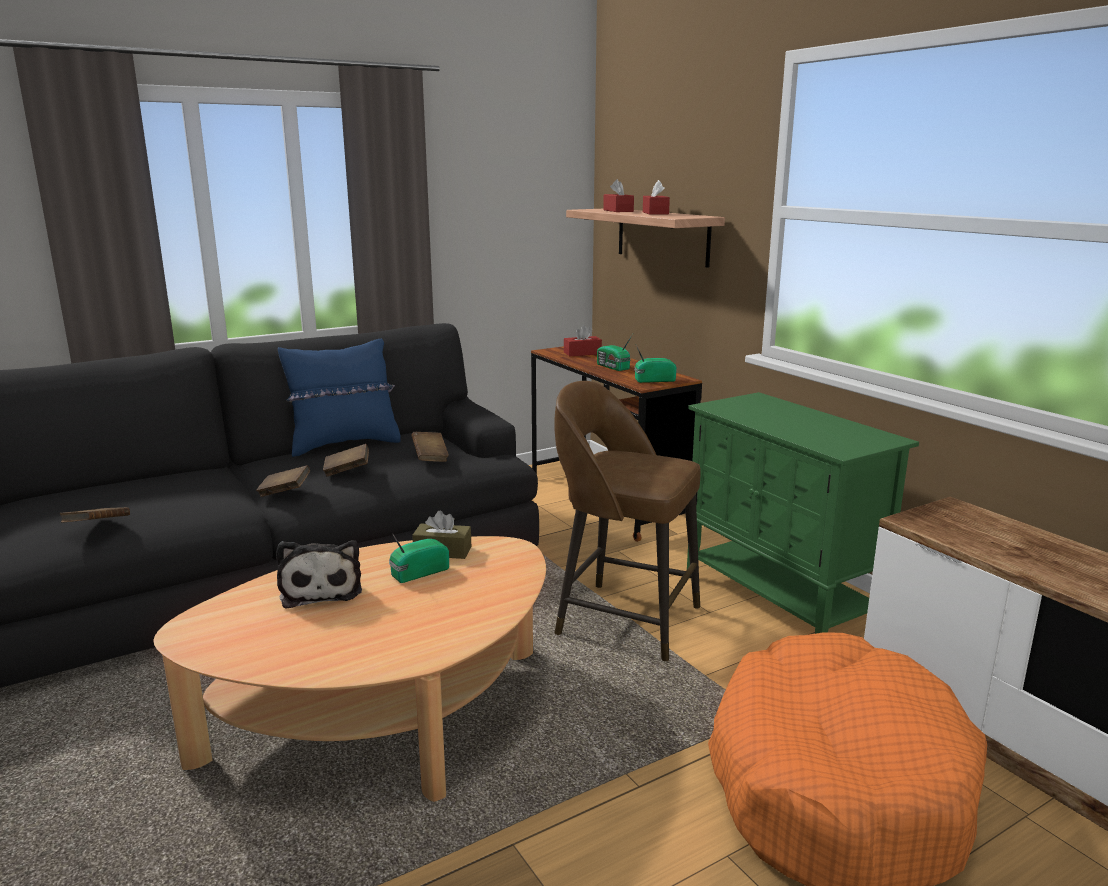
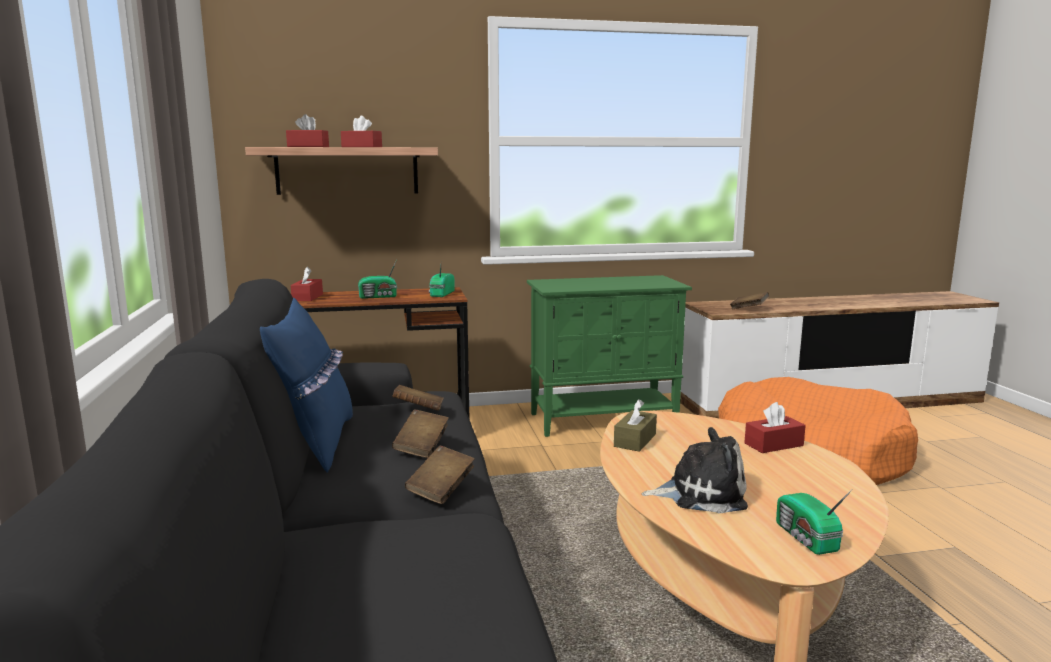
camera: 70 degrees left, 5 degrees down
brown book [59,507,130,523] -> brown book moved to [730,292,769,309]
radio [389,533,449,583] -> radio moved to [776,490,852,555]
brown stool [554,381,701,661] -> none
none -> red tissue box [744,402,806,453]

